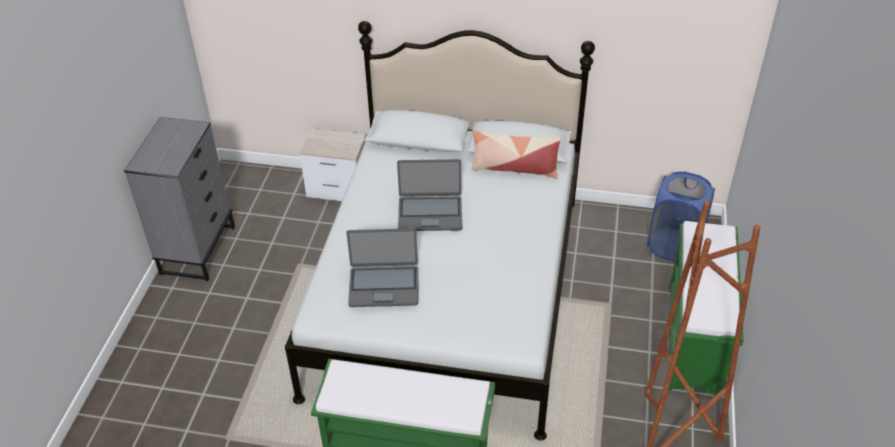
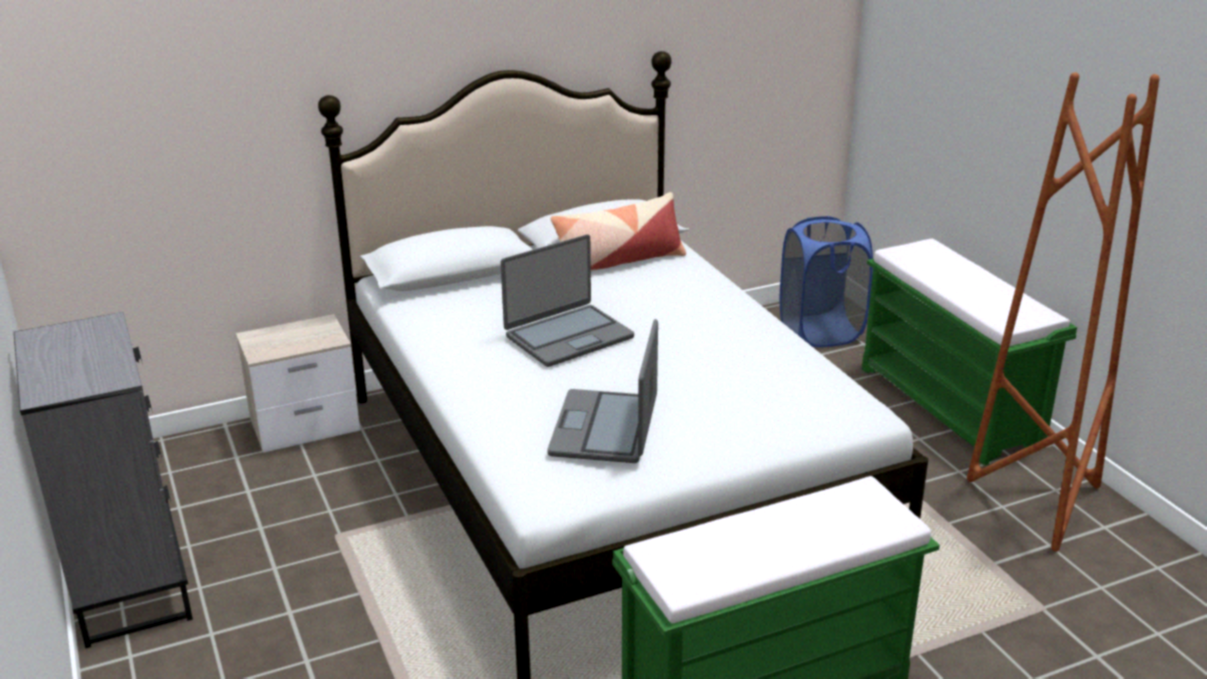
camera: 35 degrees left, 15 degrees down
laptop [346,228,418,307] -> laptop turned 135 degrees clockwise [547,319,658,463]

